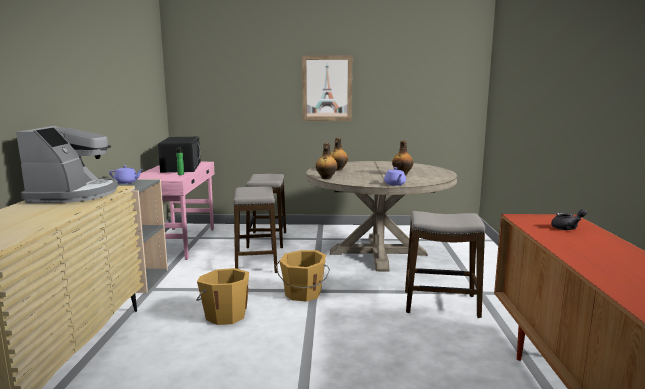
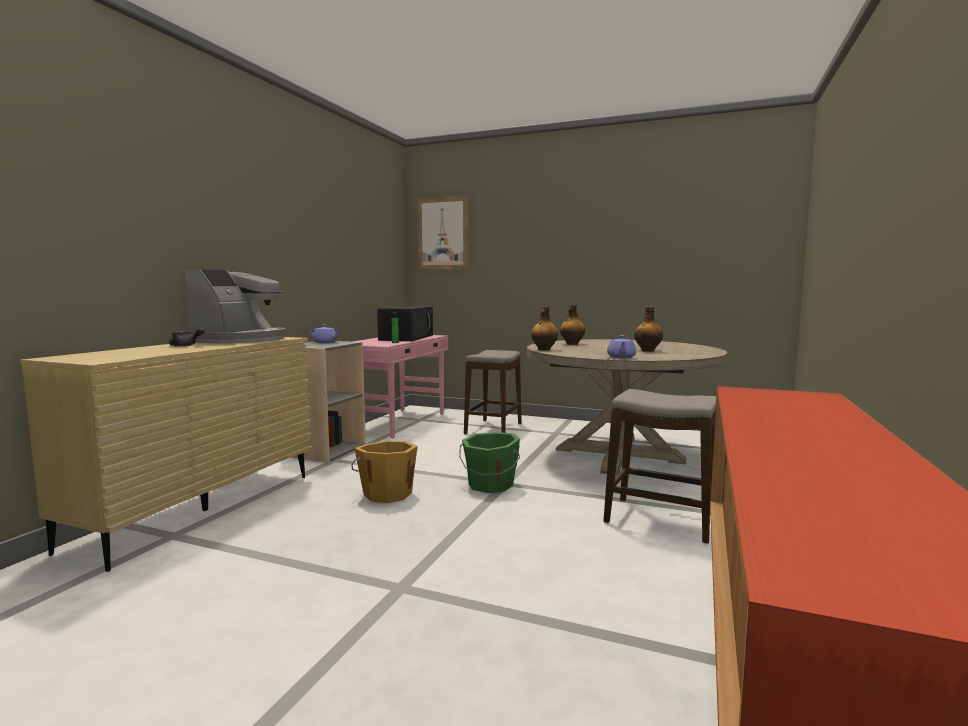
camera: 20 degrees right, 5 degrees down
stool [233,186,277,273] -> none
orange bucket [276,250,330,301] -> green bucket [459,432,520,493]
picture [302,55,352,121] -> picture moved to [417,195,469,270]
grey teapot [551,209,587,230] -> grey teapot moved to [169,327,205,346]

